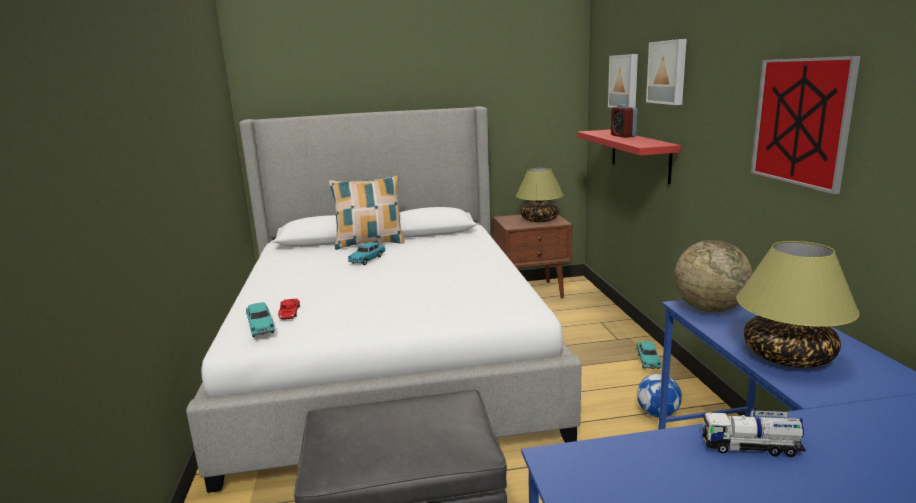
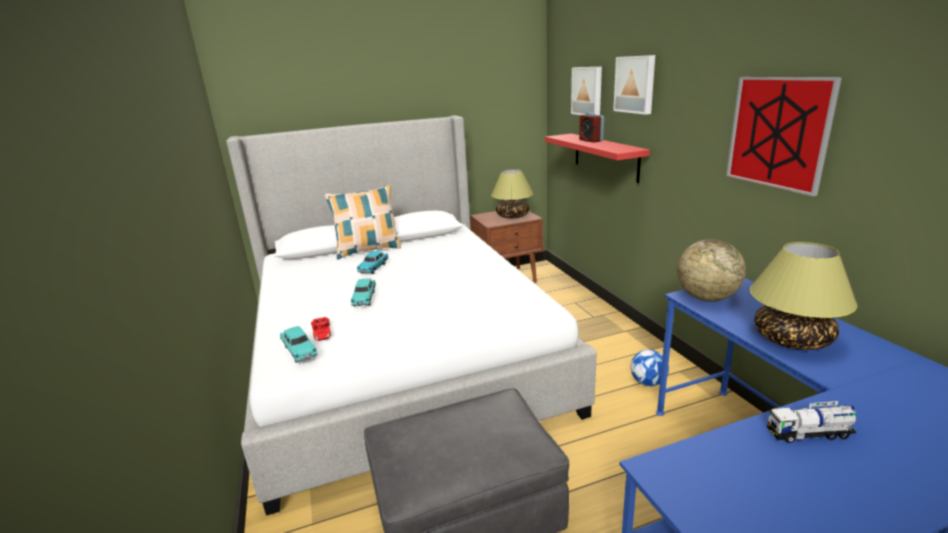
camera: 10 degrees left, 5 degrees up
turquoise toy car [636,341,661,369] -> turquoise toy car moved to [351,278,376,307]

